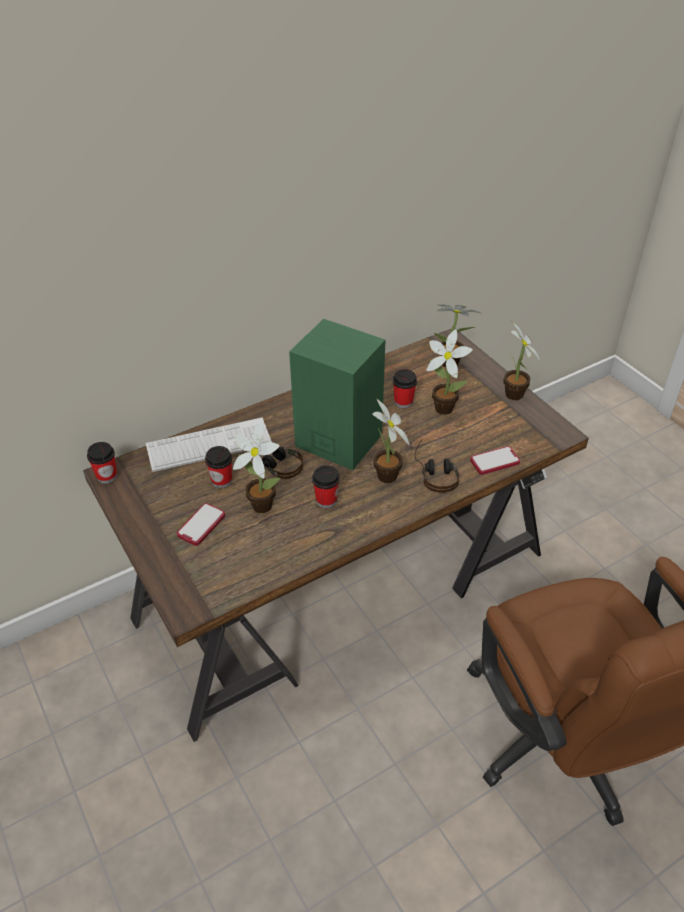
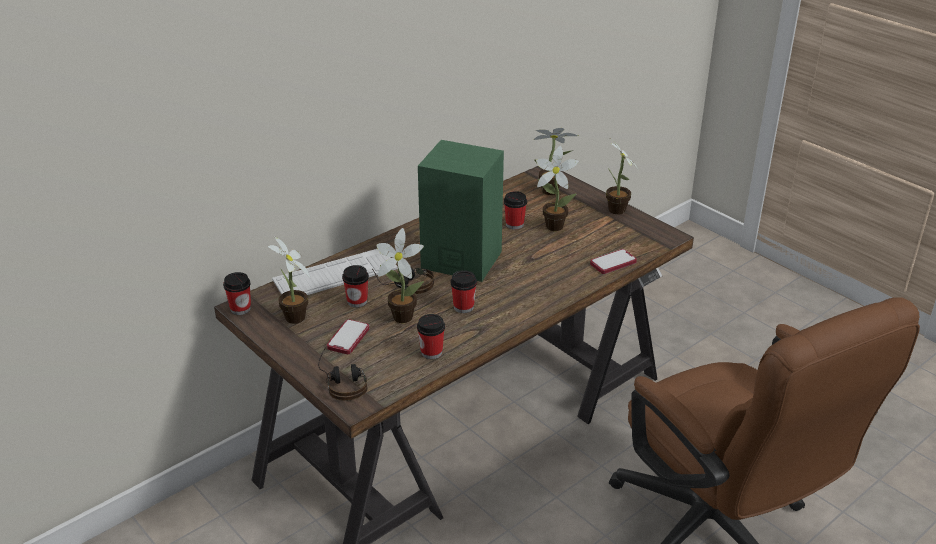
camera: 10 degrees left, 10 degrees down
potted plant [372,399,410,483] -> potted plant moved to [268,236,311,324]
headphones [415,440,459,493] -> headphones moved to [318,347,367,401]
none -> cup [417,314,445,359]

